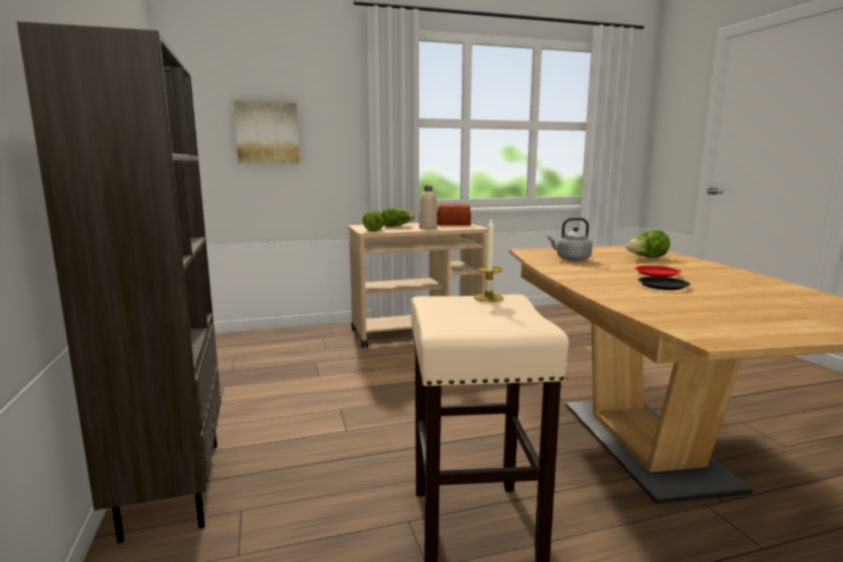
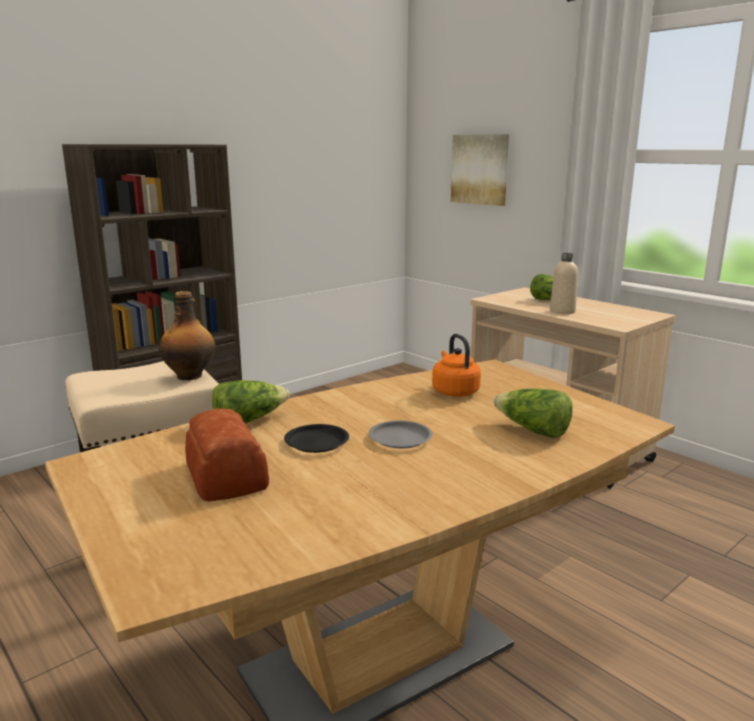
camera: 65 degrees right, 5 degrees up
lettuce [363,210,385,232] -> lettuce moved to [212,380,289,424]
bread [437,204,471,226] -> bread moved to [185,408,269,501]
candle [474,219,504,302] -> bottle [159,291,215,380]
grey kettle [548,218,592,261] -> orange kettle [432,334,481,397]
red plate [634,266,681,277] -> grey plate [369,421,433,448]

